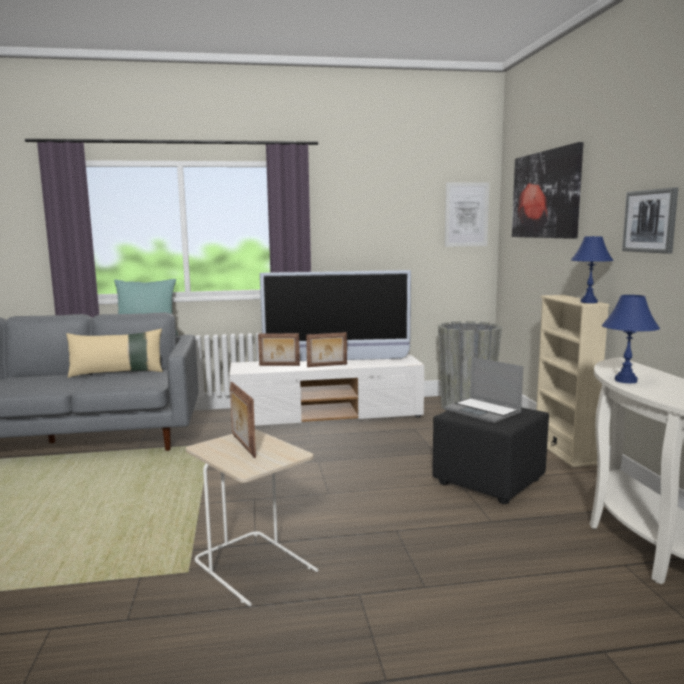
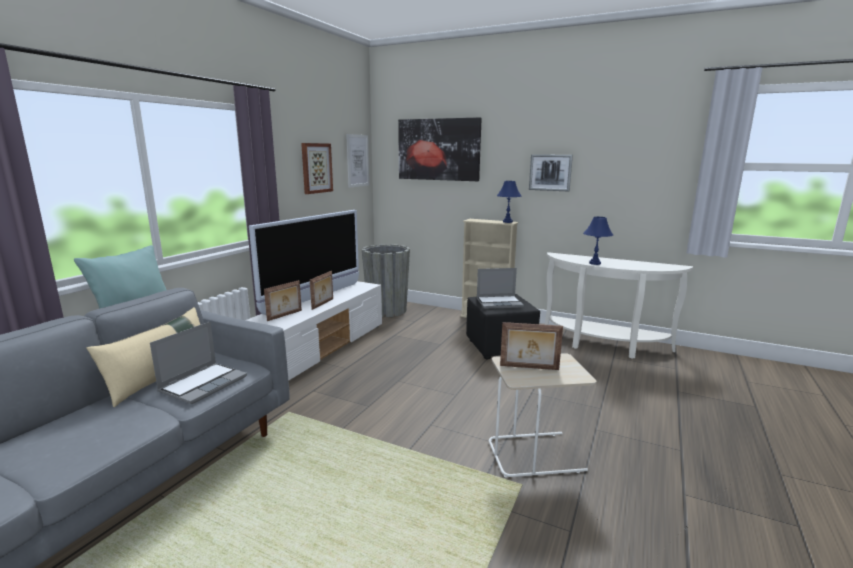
camera: 55 degrees left, 5 degrees up
none -> laptop [150,321,247,404]
none -> picture [301,143,333,194]

